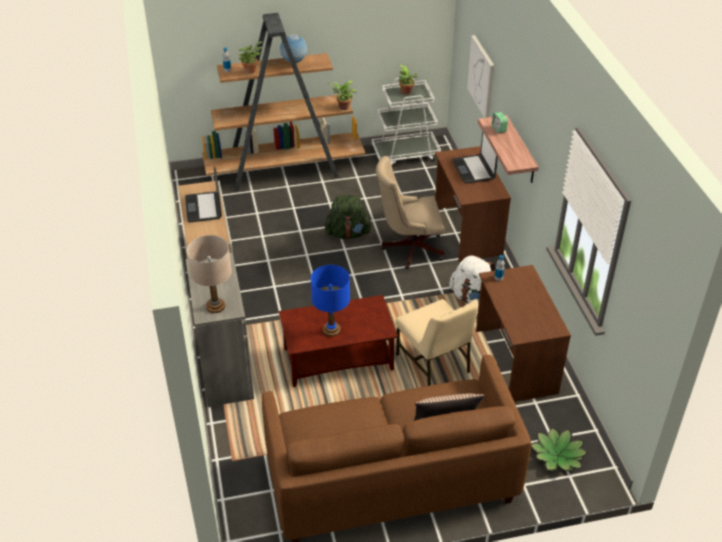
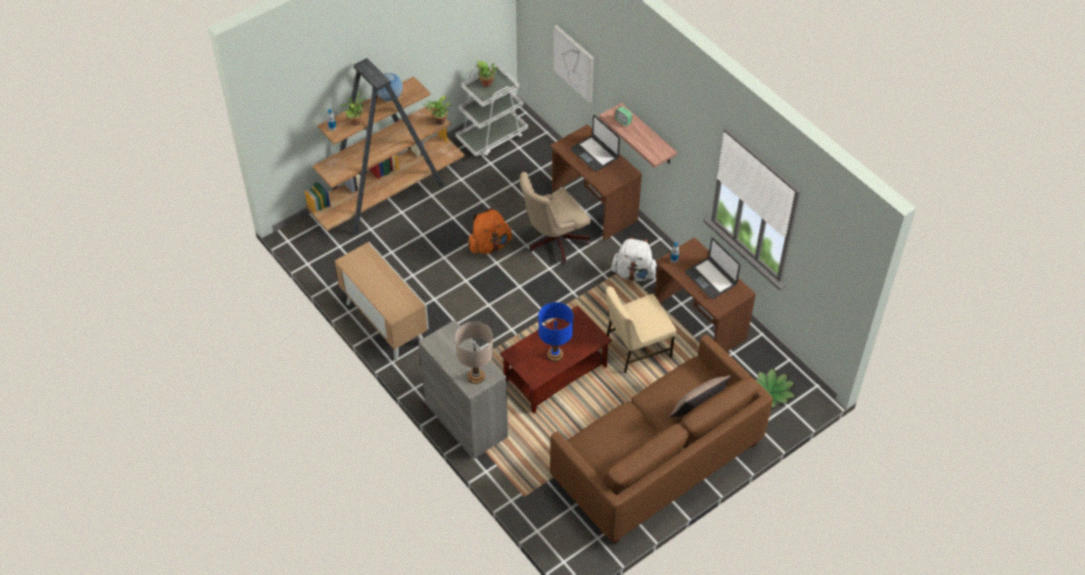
camera: 25 degrees left, 10 degrees up
laptop [185,167,222,222] -> laptop moved to [685,238,741,299]
green backpack [325,195,372,239] -> orange backpack [468,208,512,254]
beige chair [395,299,478,386] -> beige chair turned 120 degrees clockwise [606,286,677,373]

